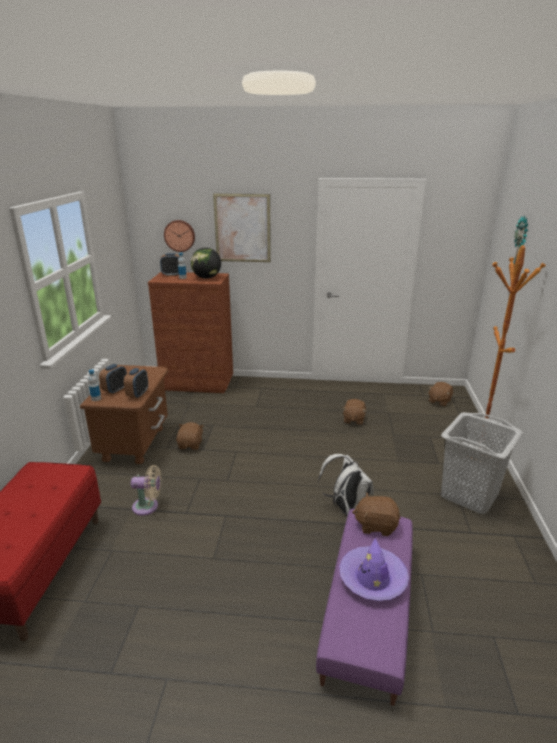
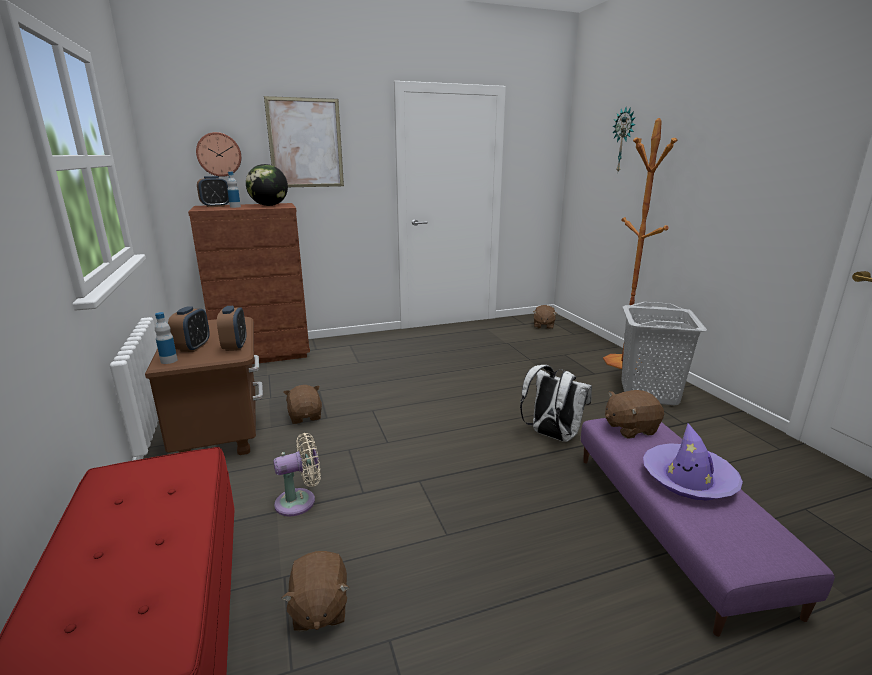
camera: 25 degrees left, 5 degrees down
brown plush toy [343,399,366,425] -> brown plush toy moved to [281,551,350,632]

